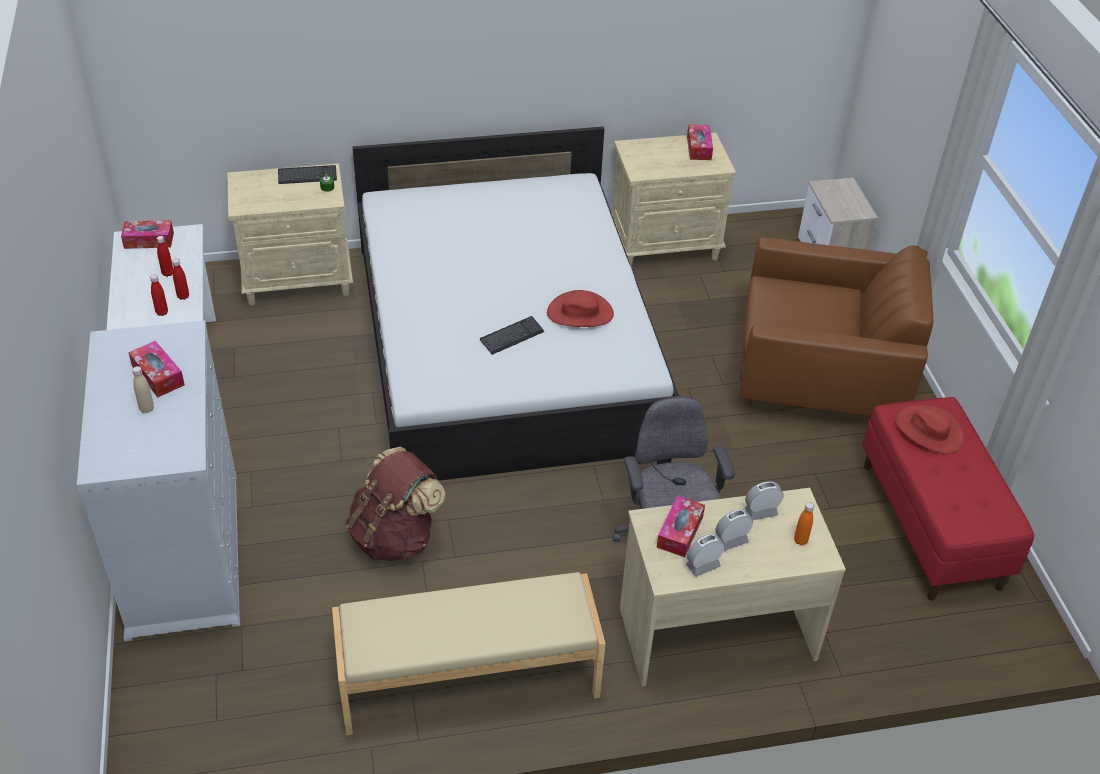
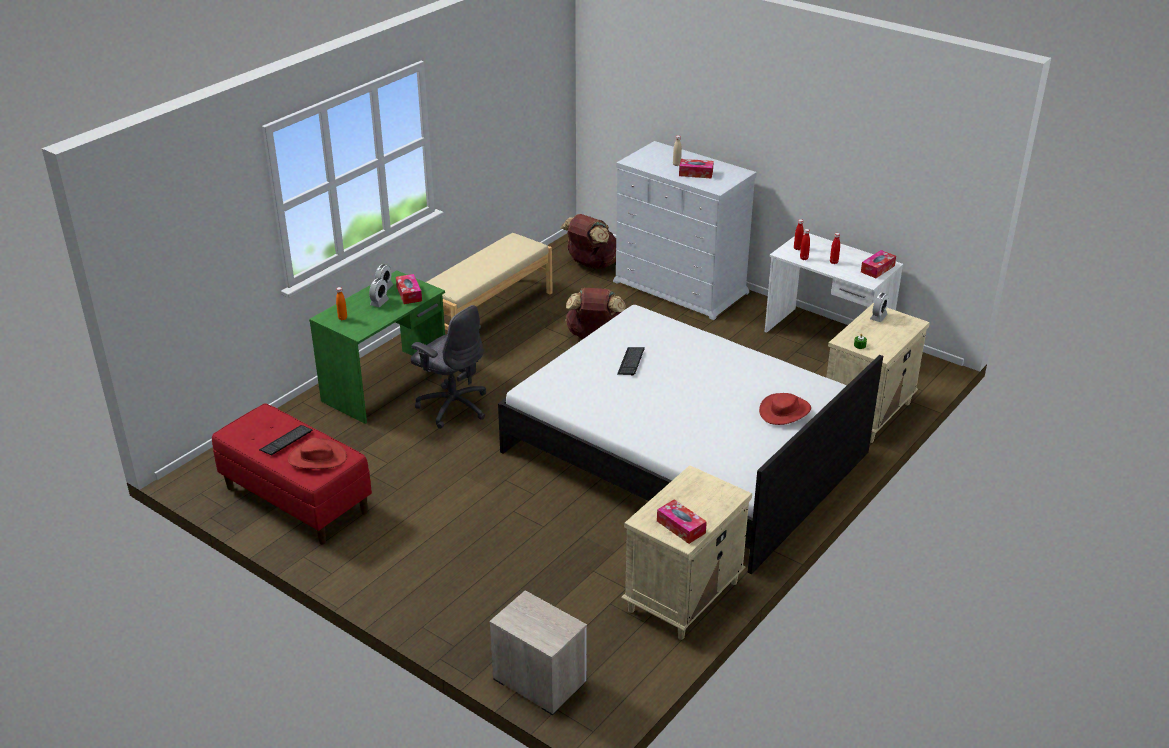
camera: 140 degrees right, 10 degrees down
keyboard [278,165,337,184] -> keyboard moved to [259,425,312,456]
red hat [547,290,614,327] -> red hat moved to [759,393,811,425]
beige desk [620,488,846,687] -> green desk [309,270,445,424]
brown armchair [739,238,933,416] -> none
alarm clock [745,481,784,520] -> alarm clock moved to [870,293,888,322]
none -> brown backpack [560,214,616,269]

